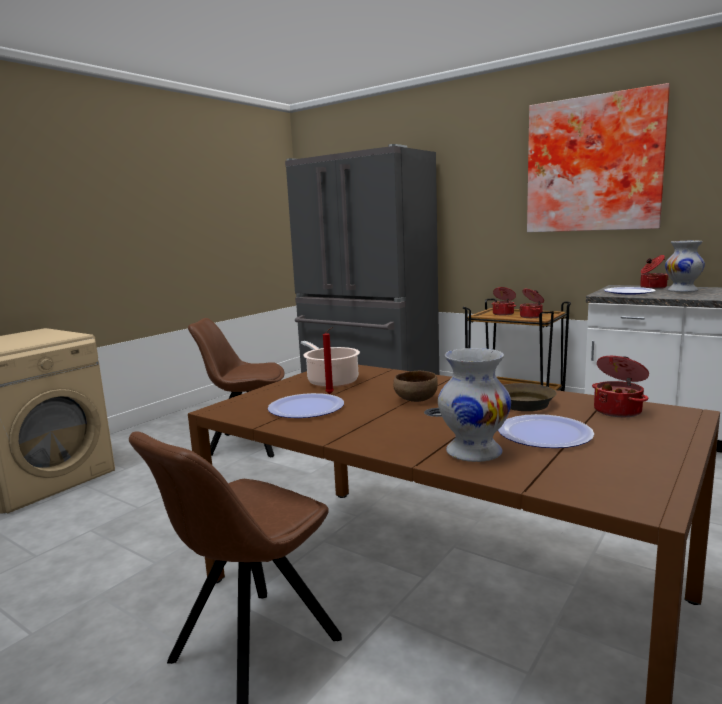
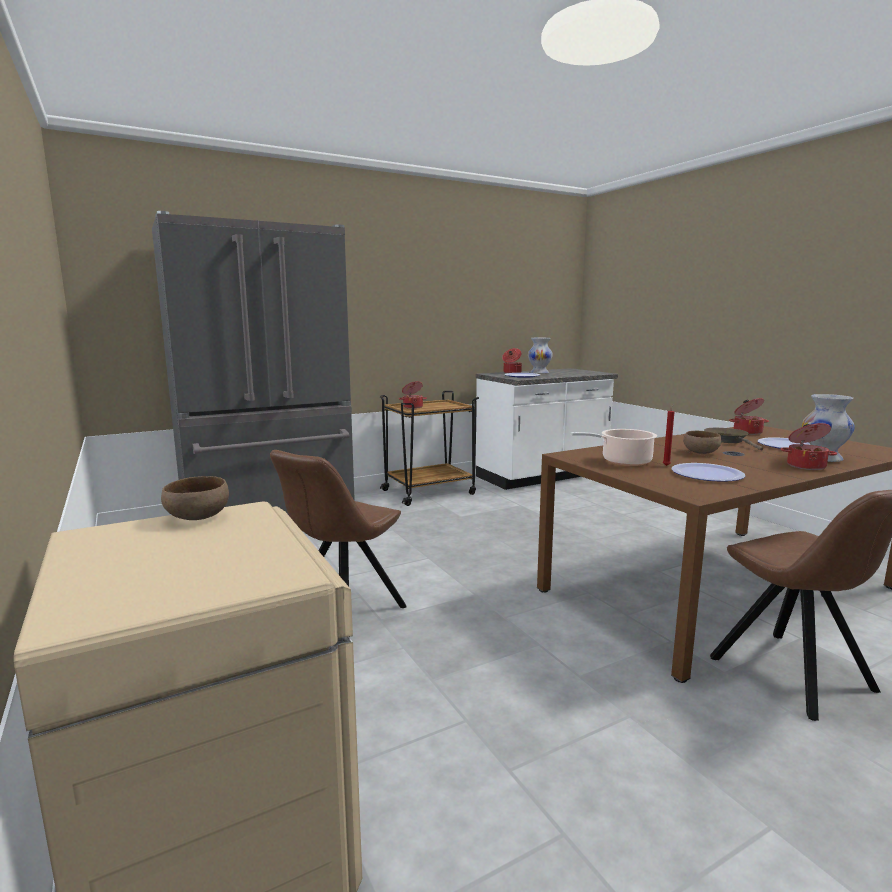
camera: 65 degrees left, 0 degrees up
cooking pot [520,289,544,318] -> cooking pot moved to [780,423,837,470]
picture [527,83,670,232] -> none
none -> brown bowl [161,476,229,520]

